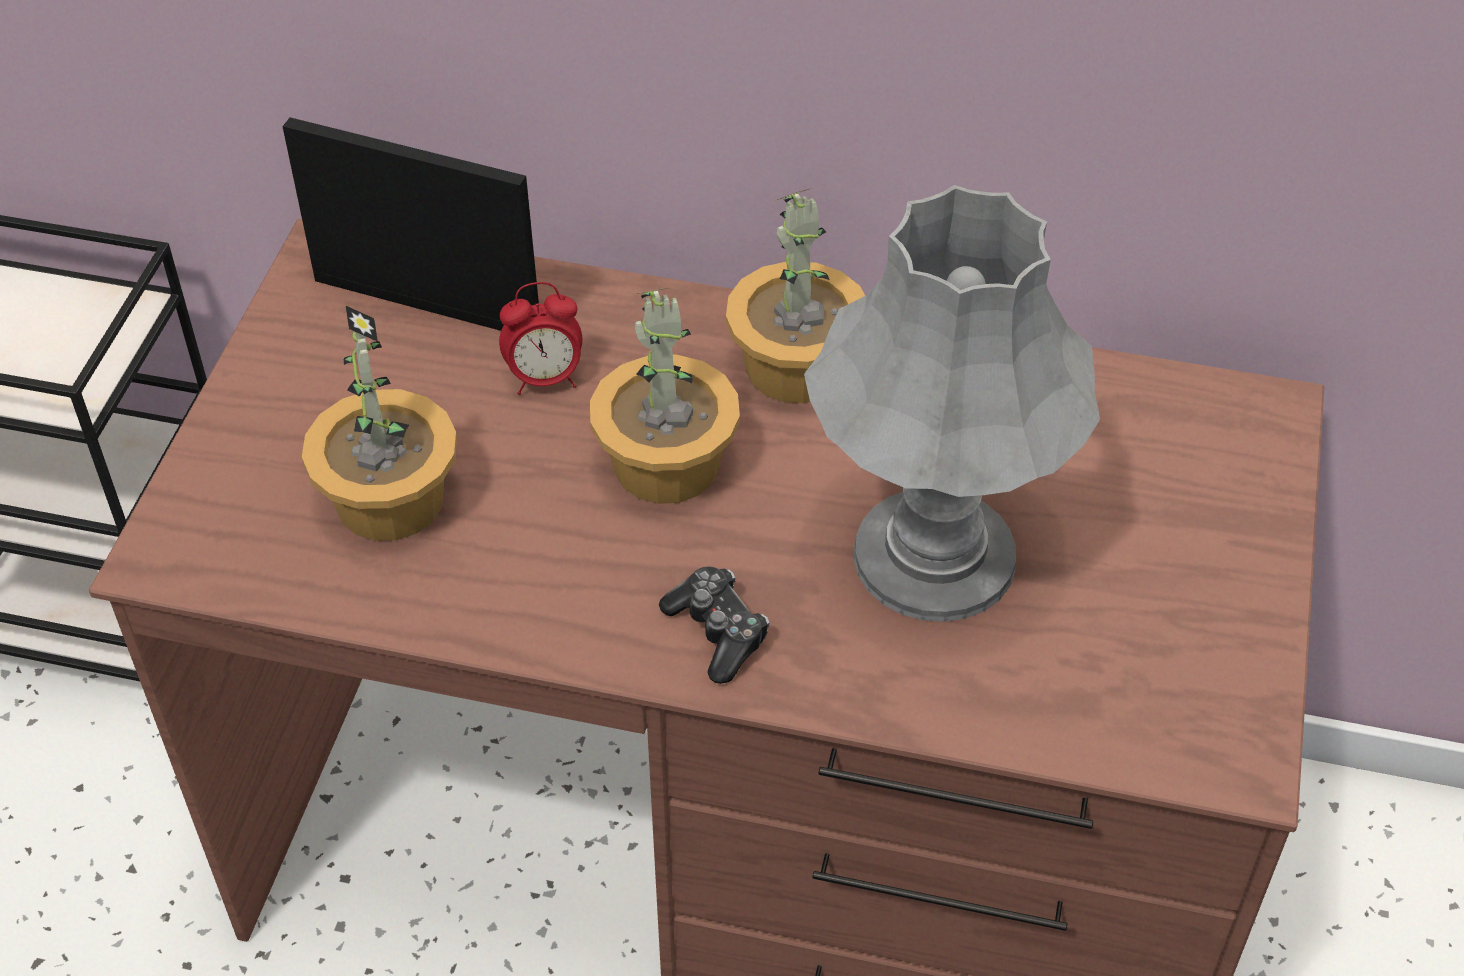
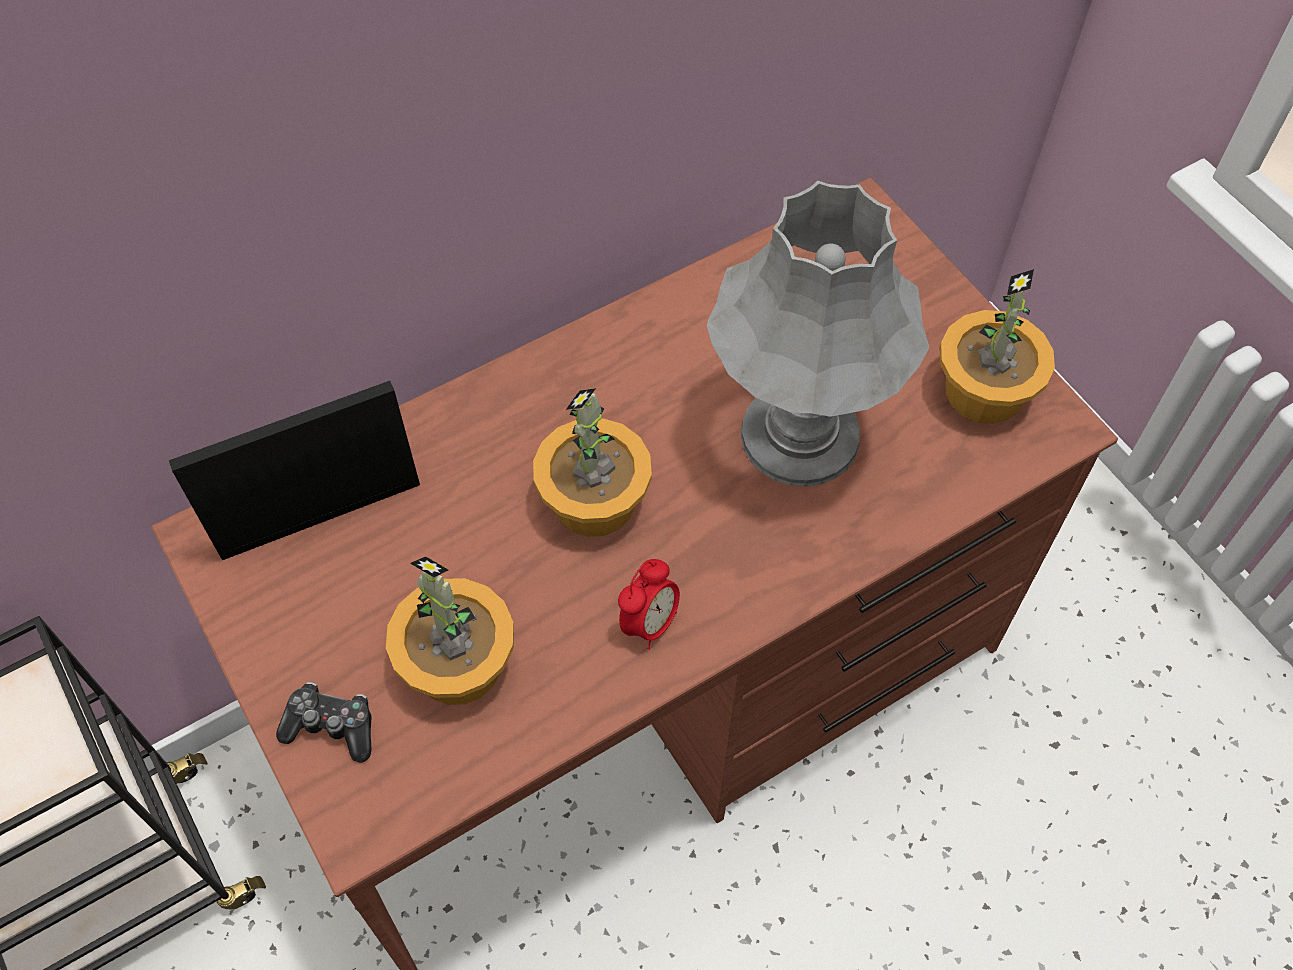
camera: 45 degrees left, 10 degrees up
alarm clock [499,282,582,395] -> alarm clock moved to [618,559,680,650]
game controller [659,566,769,684] -> game controller moved to [276,682,372,762]
potted plant [726,188,865,403] -> potted plant moved to [940,269,1055,424]

